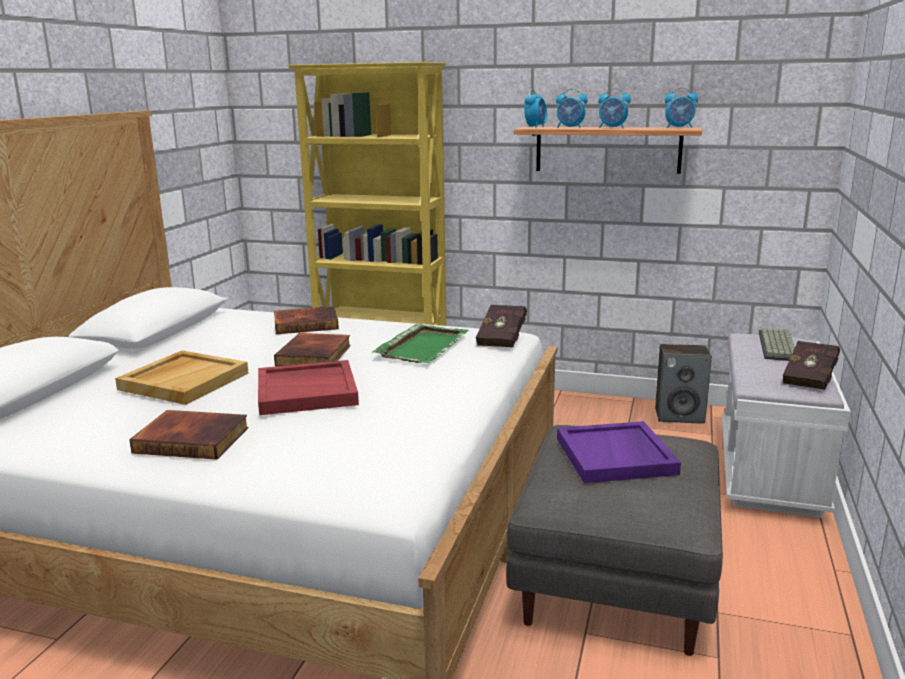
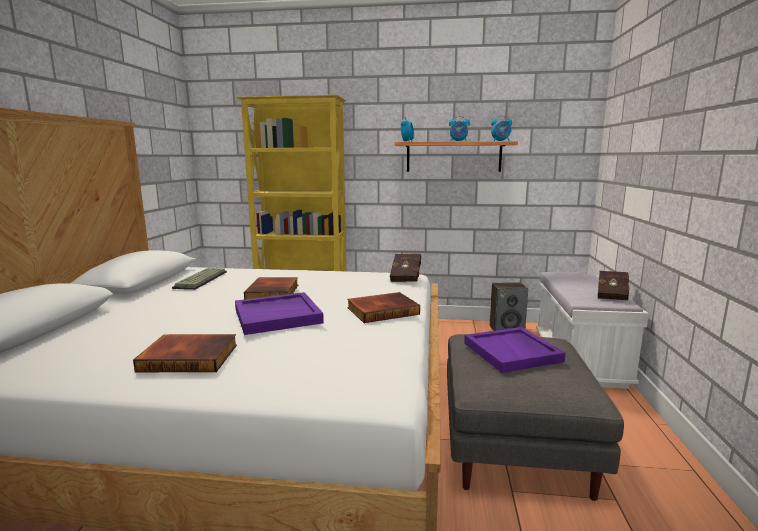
camera: 10 degrees left, 5 degrees down
beige tray [115,350,248,405] -> none
red tray [258,360,359,415] -> purple tray [235,292,324,335]
book [274,306,339,334] -> book moved to [347,292,420,323]
green tray [372,323,469,363] -> none
alarm clock [556,88,588,128] -> none
keyboard [759,328,795,361] -> keyboard moved to [172,268,227,290]

